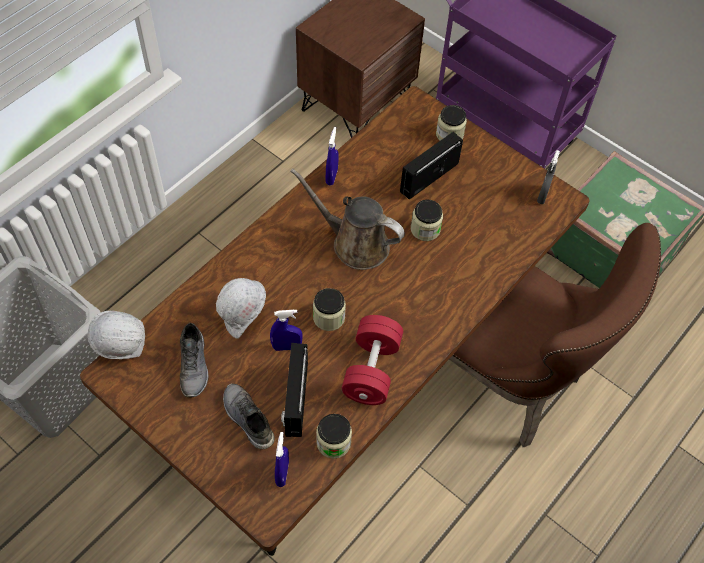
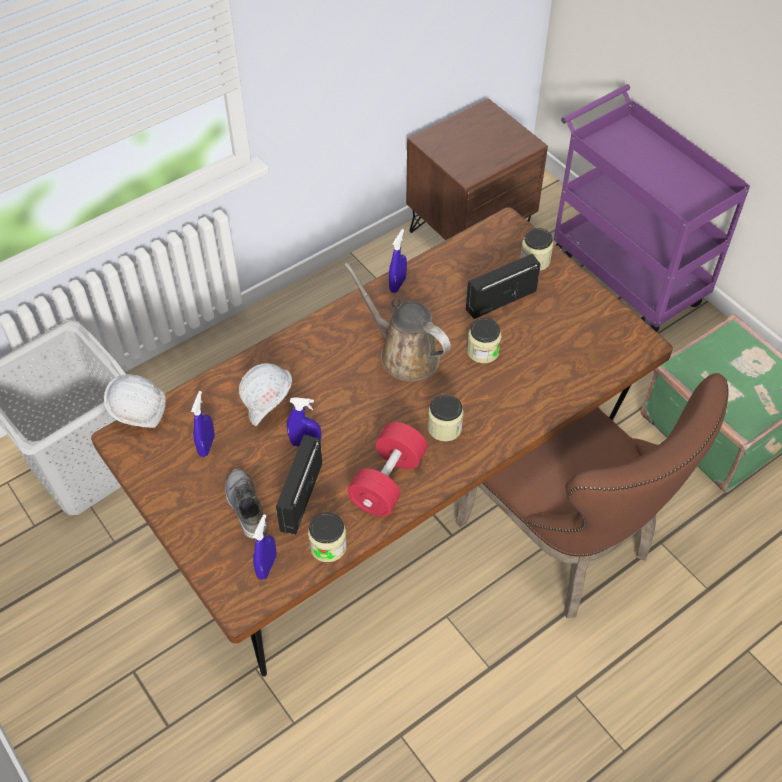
camera: 15 degrees right, 5 degrees down
grey shoe [180,323,209,398] -> blue spray bottle [191,391,215,457]
jar [313,288,346,331] -> jar moved to [428,394,463,442]
grey spray bottle [537,150,560,204] -> none

